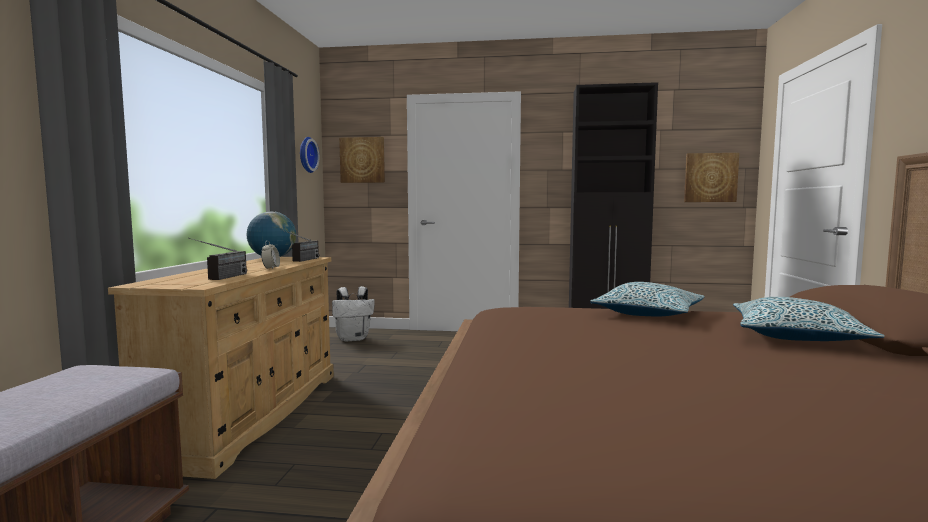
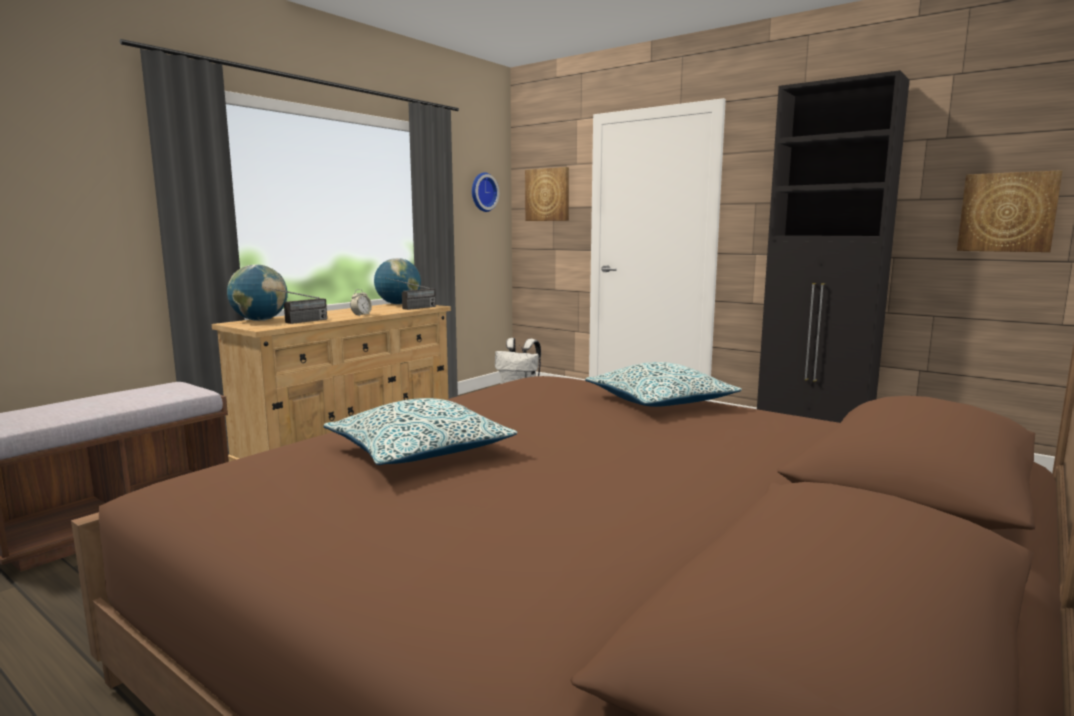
camera: 30 degrees right, 5 degrees up
pillow [733,297,885,341] -> pillow moved to [323,398,518,465]
none -> globe [227,264,287,321]

